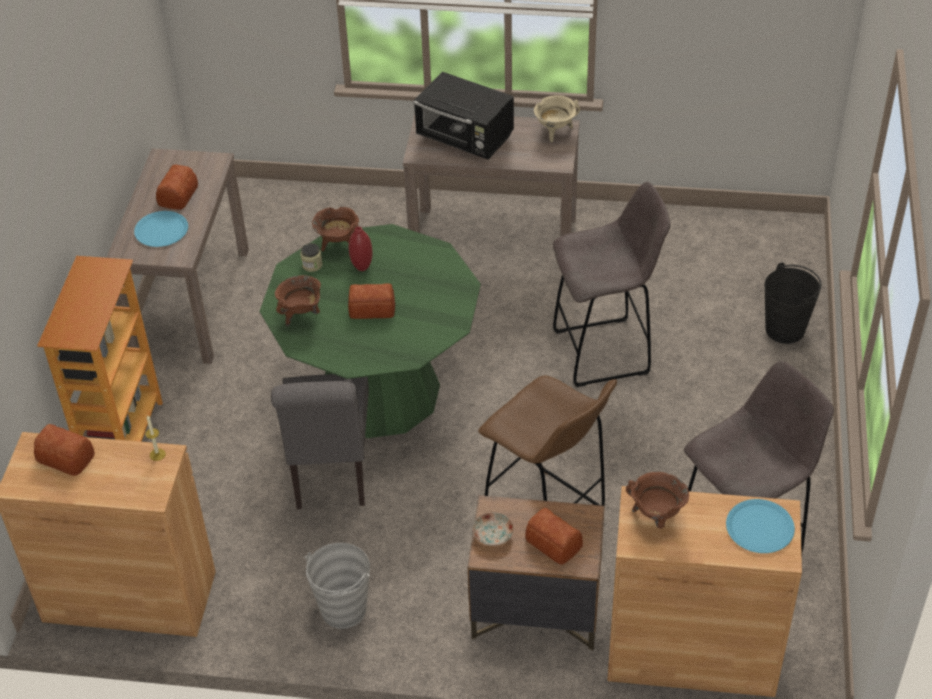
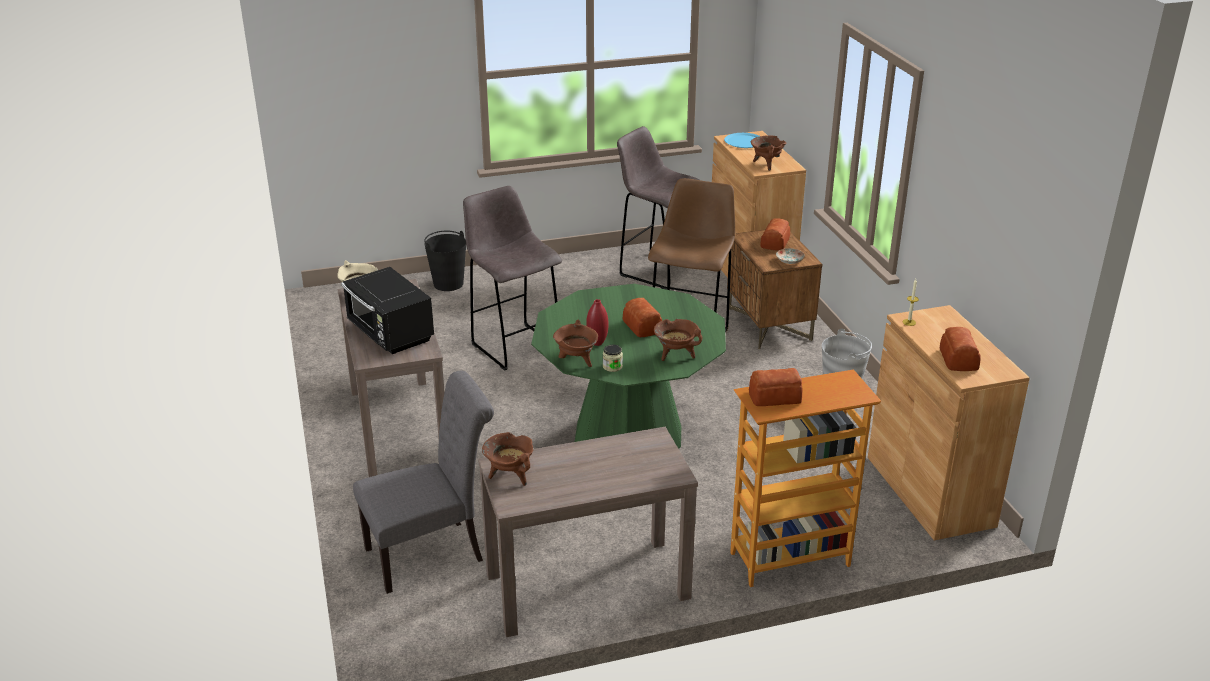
camera: 115 degrees left, 15 degrees down
blue plate [134,211,188,247] -> none
bread [156,164,198,210] -> bread moved to [749,368,803,406]
grey chair [271,374,369,509] -> grey chair moved to [353,371,494,594]
black microwave [413,72,514,159] -> black microwave turned 135 degrees clockwise [341,267,434,354]
none -> brown cooking pot [482,432,533,486]

